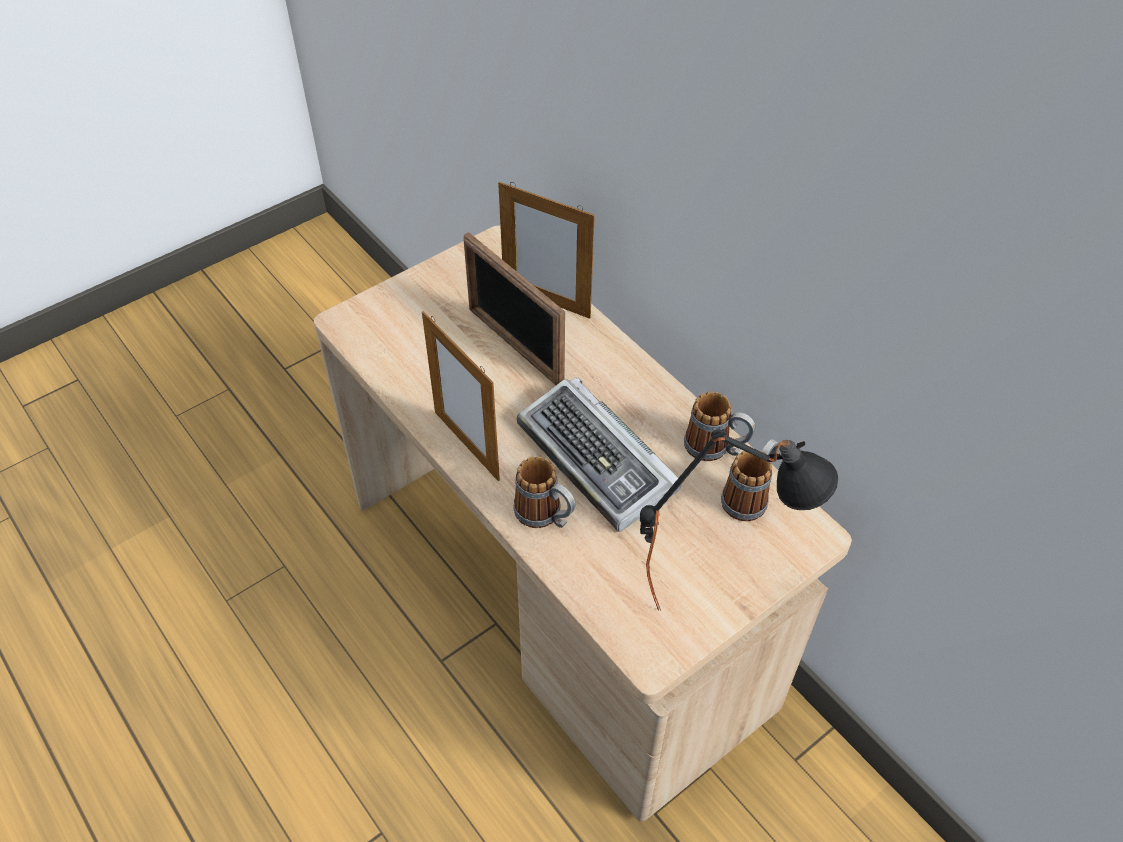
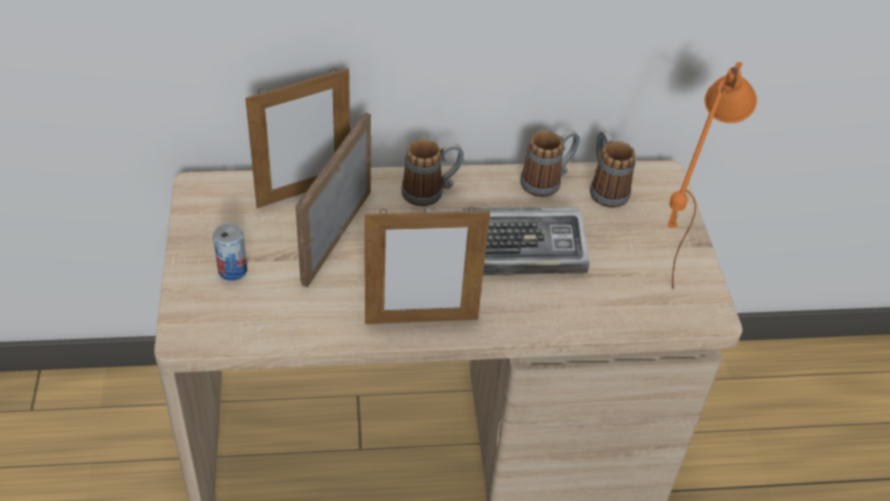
camera: 60 degrees left, 5 degrees down
picture frame [464,232,565,385] -> picture frame turned 120 degrees clockwise [296,112,371,287]
mug [513,456,575,528] -> mug moved to [401,139,464,206]
black table lamp [640,429,838,611] -> orange table lamp [668,62,757,290]
none -> can [213,223,247,281]

